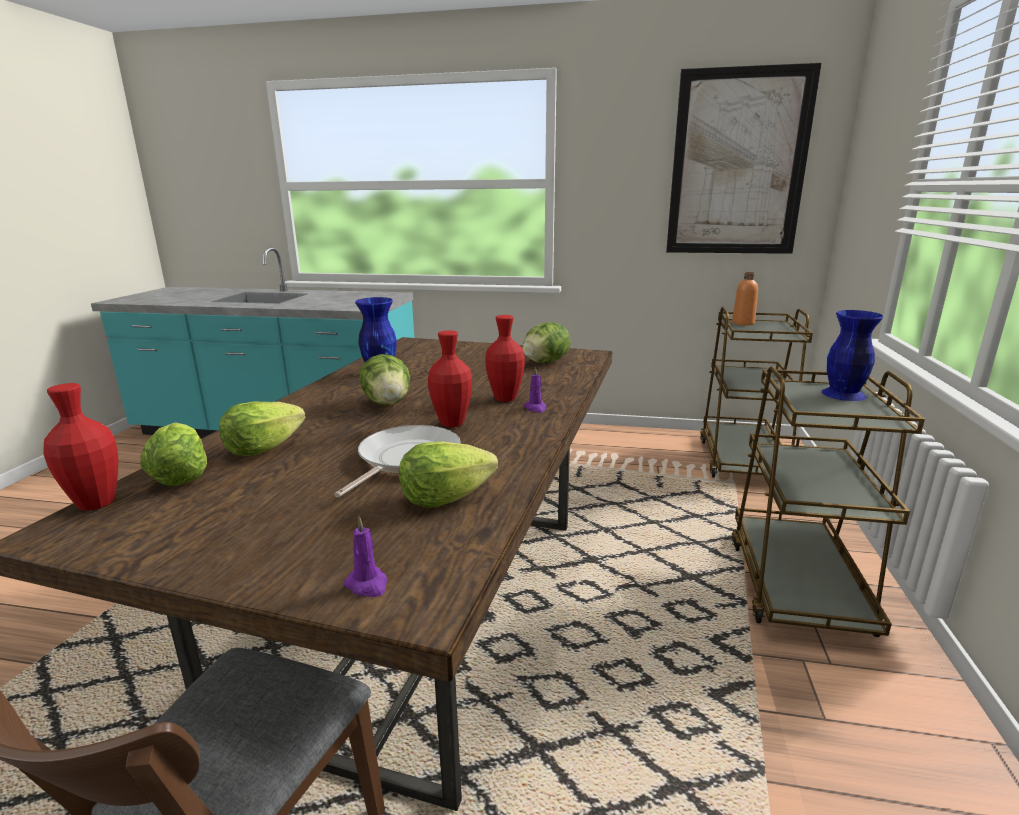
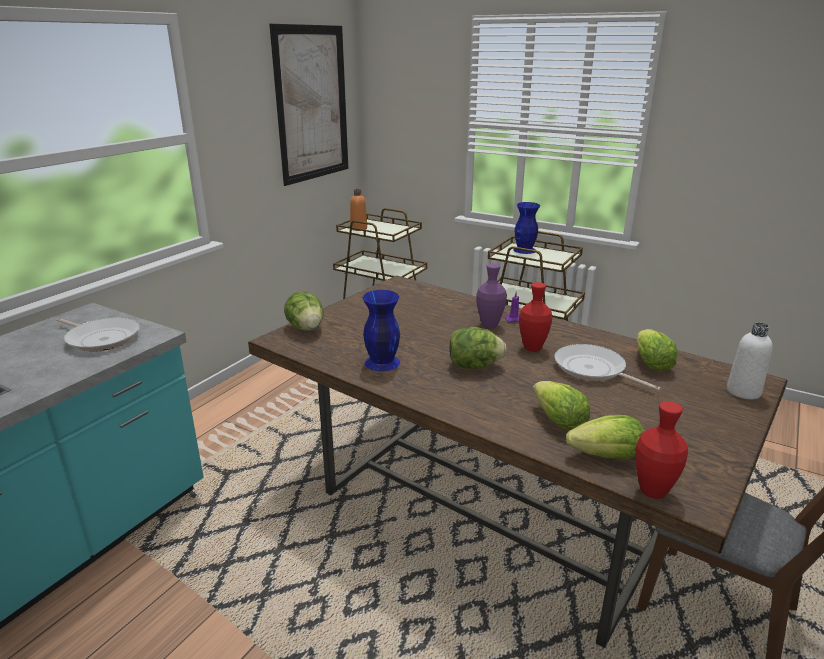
camera: 70 degrees left, 5 degrees up
purple candle [344,516,388,597] -> white bottle [727,322,772,399]
red vase [485,315,525,402] -> purple vase [476,263,507,328]
lettuce [522,322,571,363] -> lettuce moved to [284,291,324,331]
none -> frying pan [56,317,140,352]

